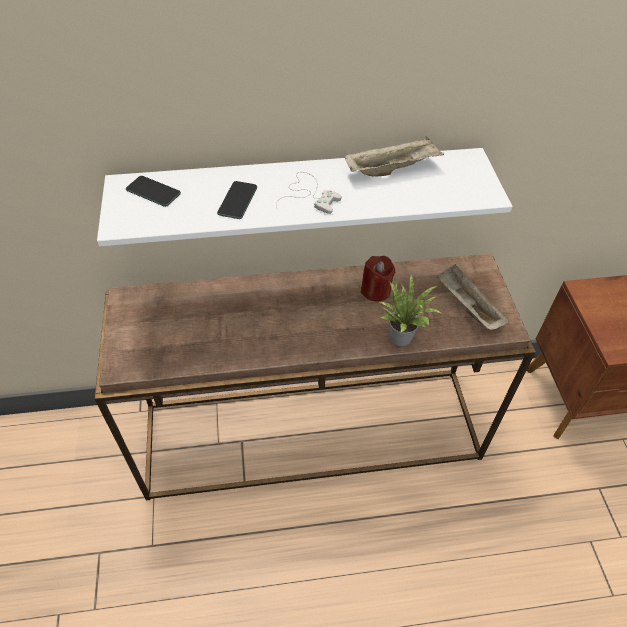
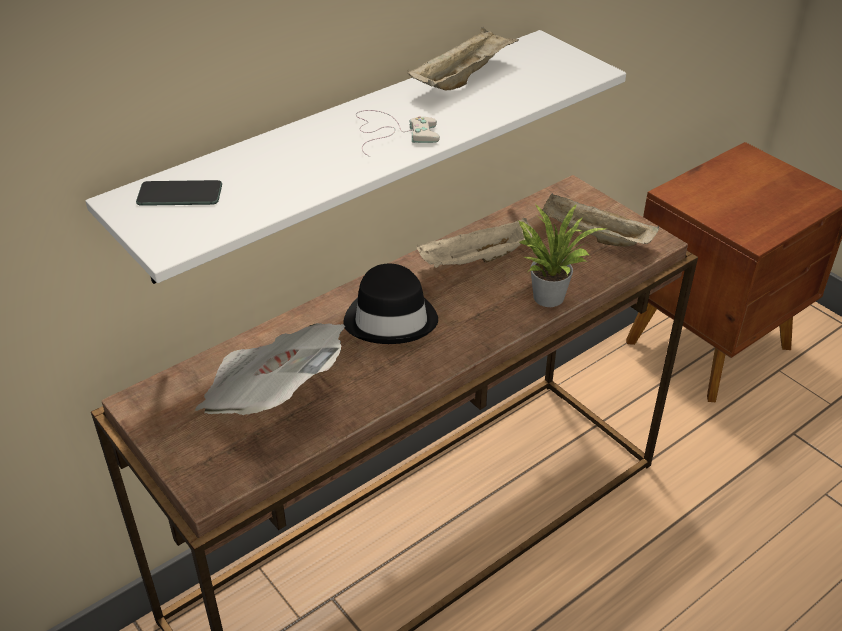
camera: 30 degrees left, 10 degrees down
phone [217,181,257,219] -> none
red candle [361,256,395,302] -> beige tray [416,218,532,268]
none -> newspaper [195,323,345,415]
none -> black hat [343,264,438,344]

